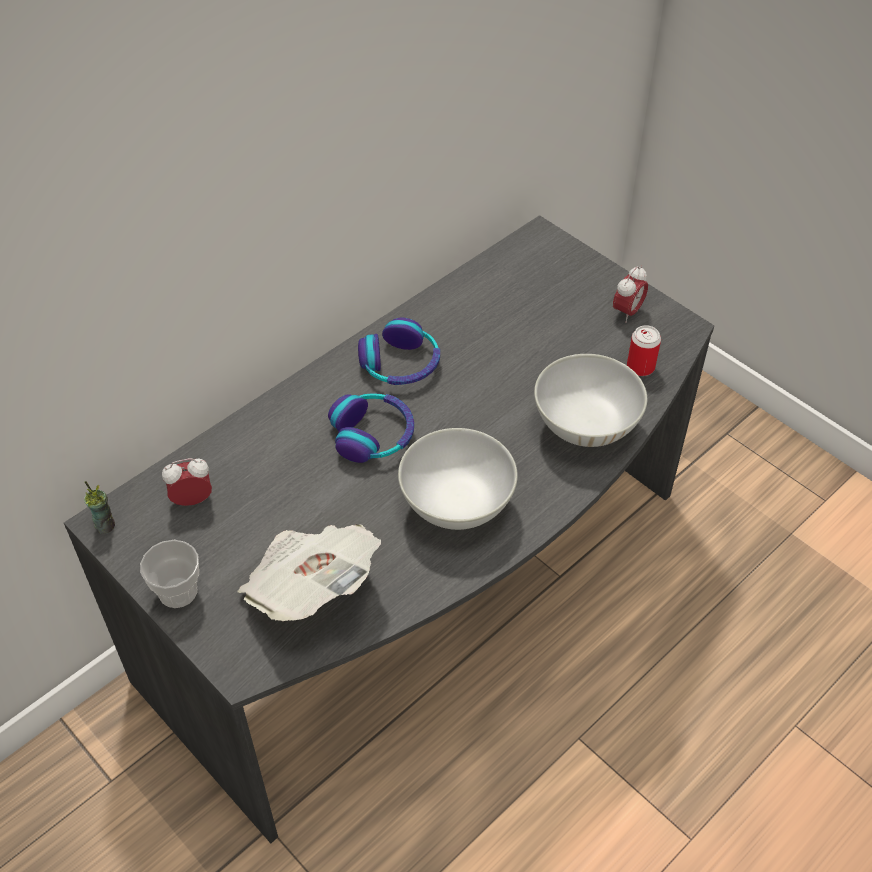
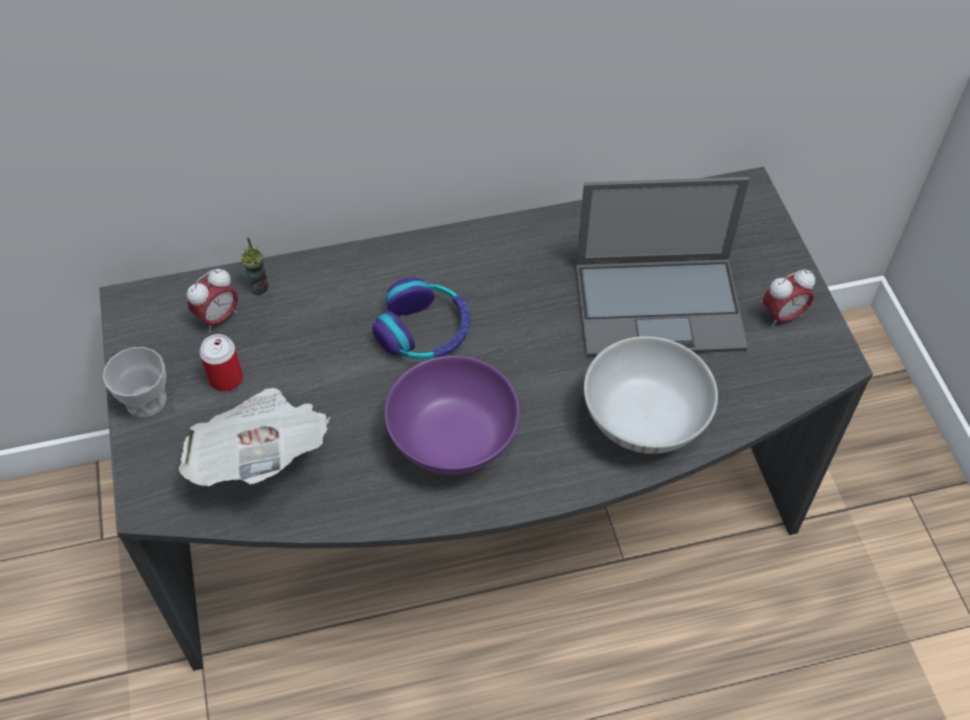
camera: 30 degrees right, 5 degrees up
cup [84,481,115,534] -> cup moved to [239,237,269,295]
alarm clock [162,458,212,506] -> alarm clock turned 120 degrees clockwise [187,268,238,332]
headphones [358,318,440,385] -> none
white bowl [398,428,518,530] -> purple bowl [385,356,520,475]
can [627,325,661,376] -> can moved to [199,334,243,392]
none -> laptop [576,177,749,357]

